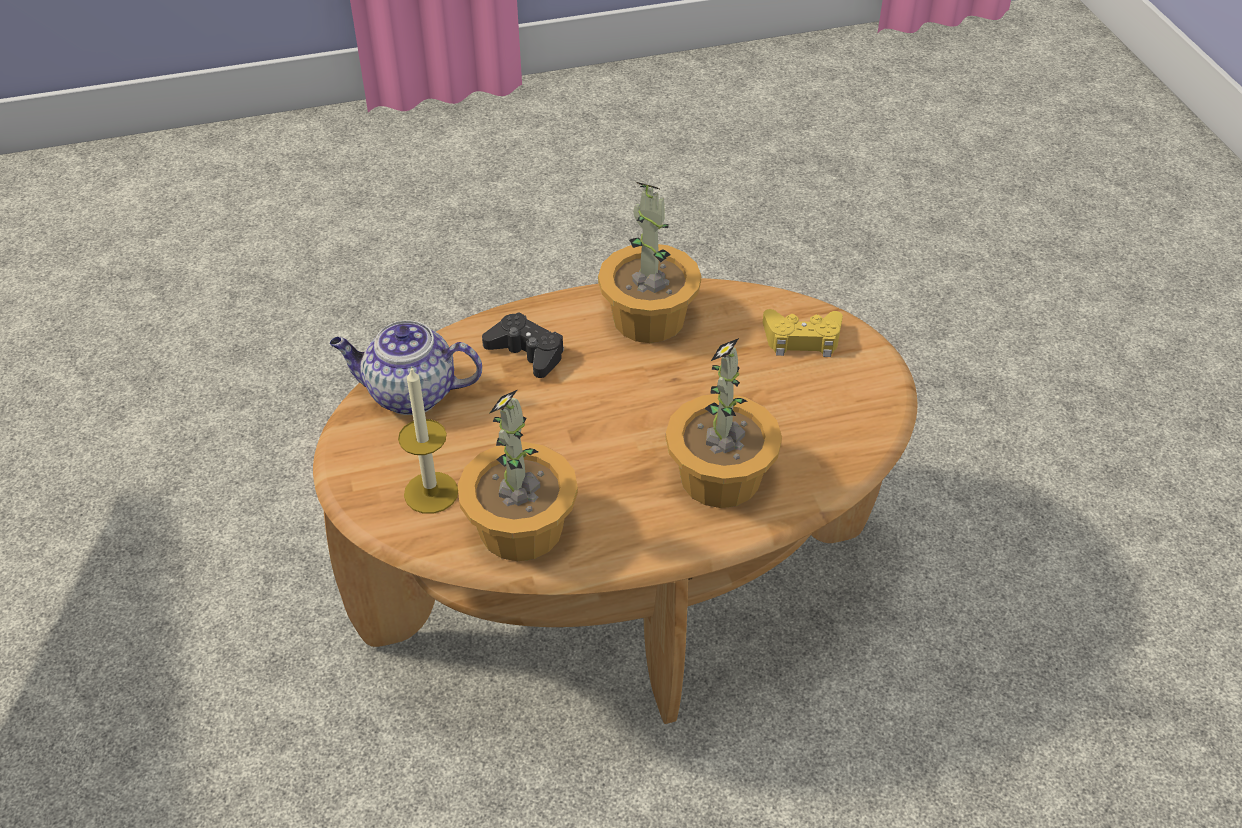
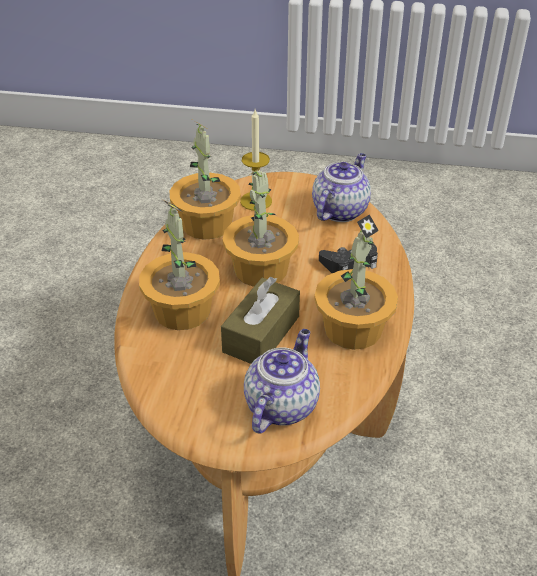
camera: 115 degrees right, 5 degrees down
yellow game controller [763,309,843,357] -> teapot [244,329,320,433]
none -> brown tissue box [221,277,300,364]
none -> potted plant [222,166,299,287]

